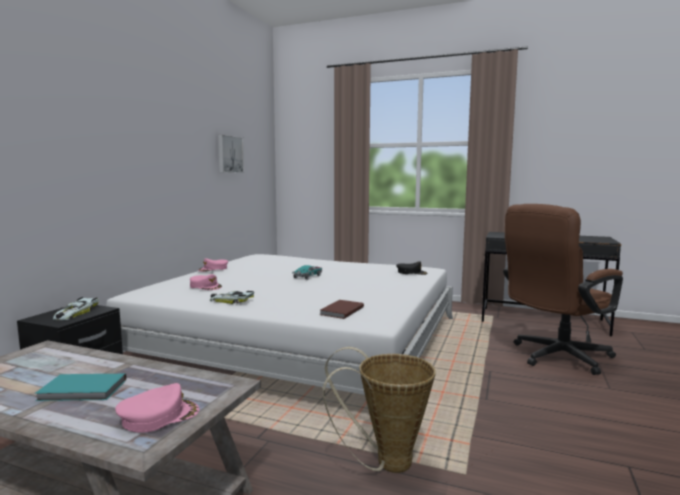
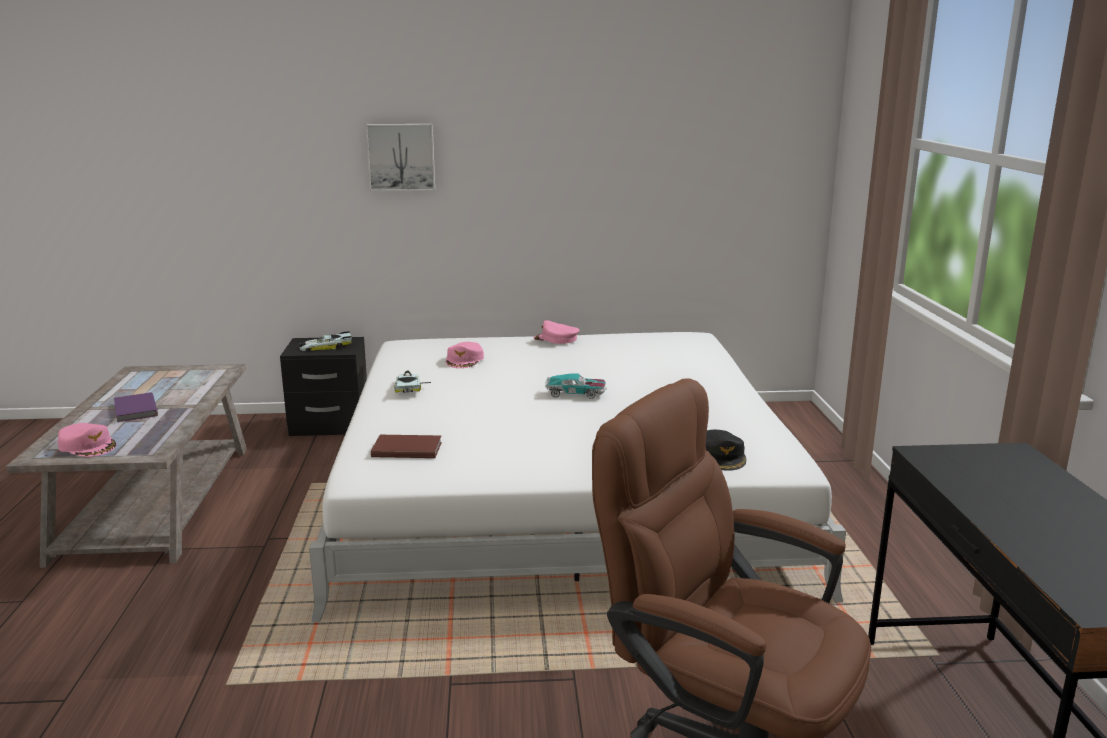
camera: 65 degrees right, 10 degrees up
turquoise book [35,374,126,401] -> purple book [114,392,158,422]
picture [218,134,244,173] -> picture moved to [366,124,435,191]
basket [323,347,436,473] -> none

